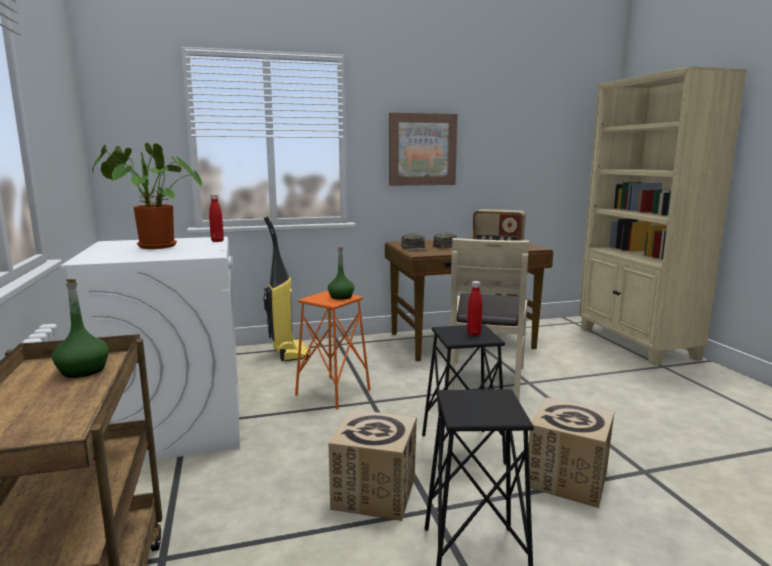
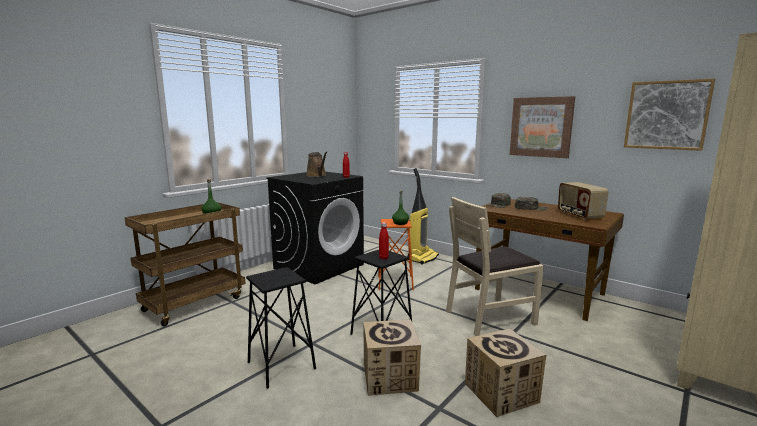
camera: 55 degrees right, 0 degrees up
white washing machine [60,237,240,461] -> black washing machine [266,172,364,284]
potted plant [92,143,202,249] -> brown watering can [306,151,327,177]
cardboard box [328,409,417,521] -> cardboard box moved to [465,329,546,417]
none -> picture [624,79,715,151]

